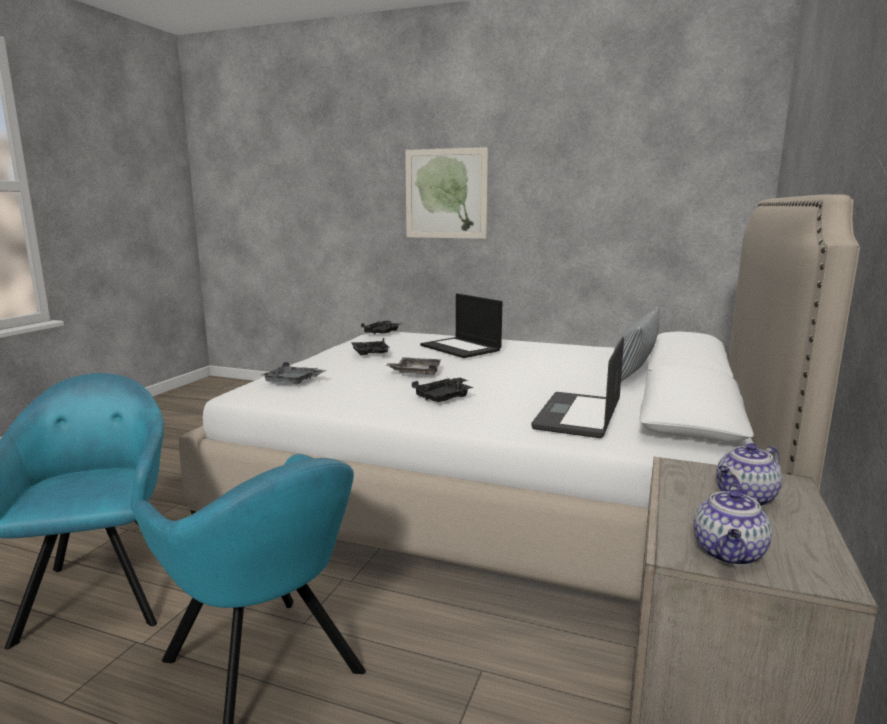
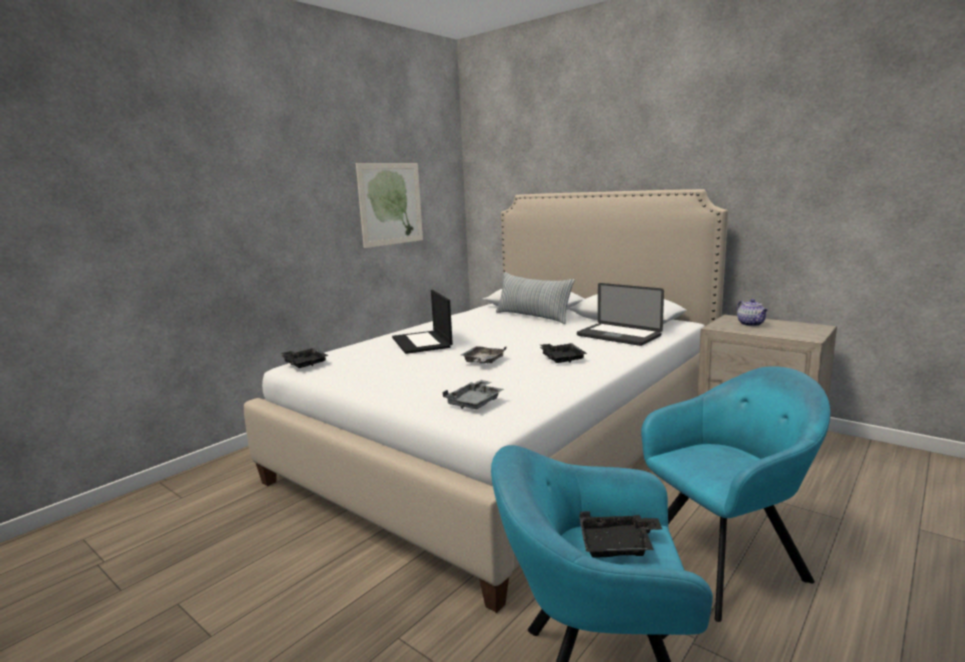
camera: 70 degrees left, 0 degrees up
black tray [351,338,390,355] -> black tray moved to [579,511,662,558]
picture [405,147,488,239] -> picture moved to [356,163,423,248]
laptop [420,293,502,358] -> laptop turned 90 degrees clockwise [392,290,453,354]
teapot [694,484,772,565] -> none

